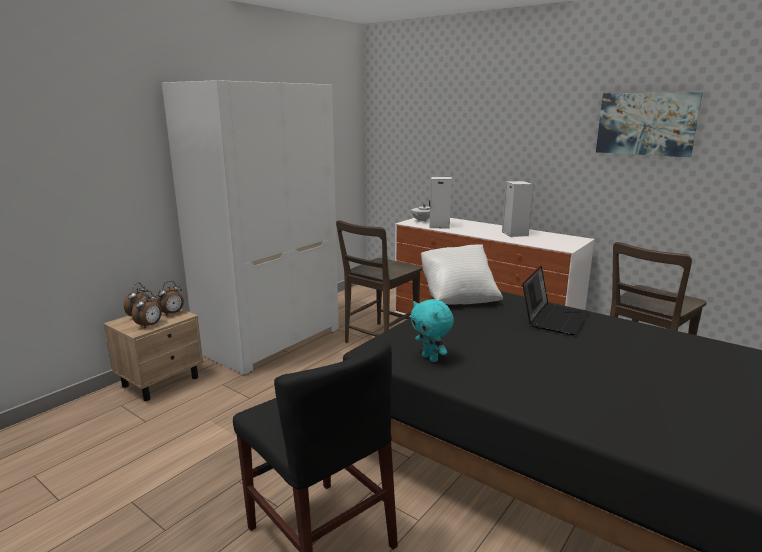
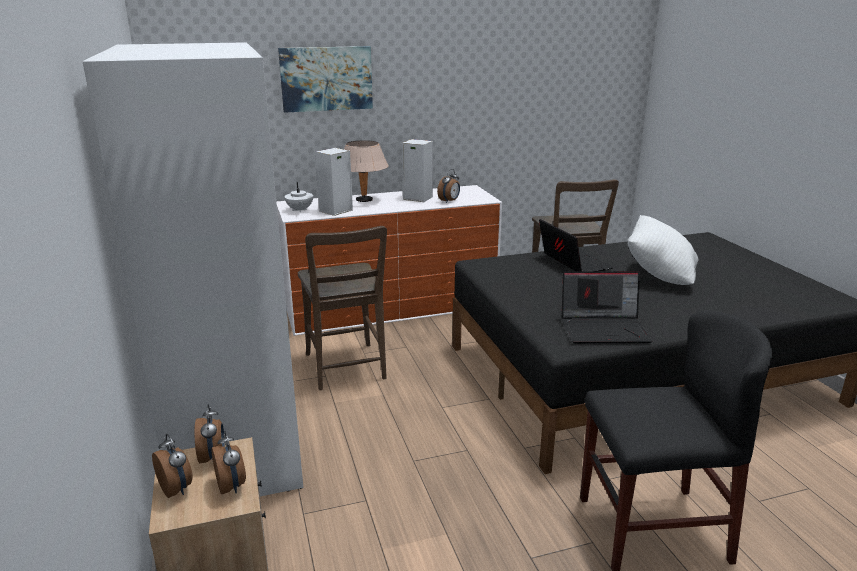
camera: 55 degrees left, 5 degrees up
turquoise plush toy [411,299,454,362] -> laptop [562,271,652,344]
white pillow [421,244,503,305] -> white pillow moved to [628,215,698,285]
picture [596,92,703,157] -> picture moved to [278,46,373,113]
none -> beige table lamp [344,140,389,202]
none -> alarm clock [437,169,460,203]

